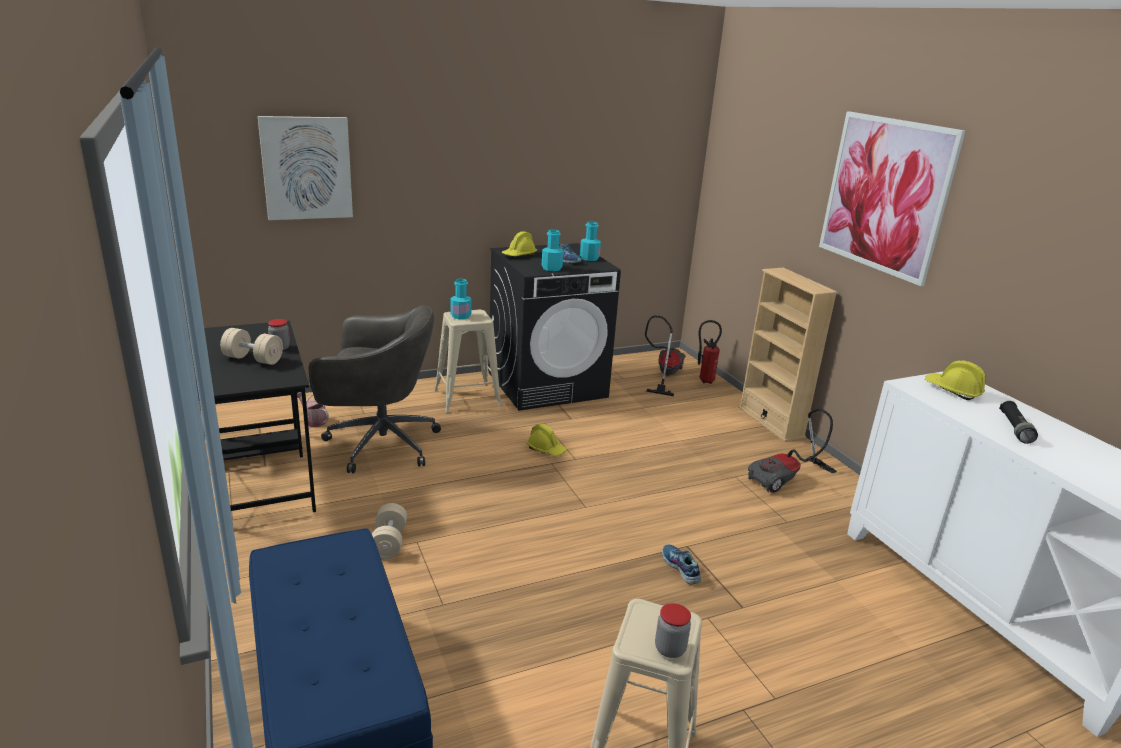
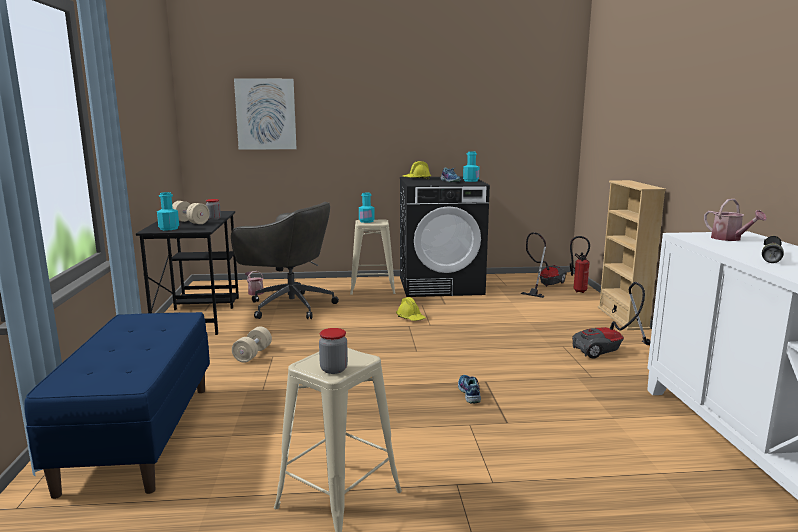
camera: 20 degrees right, 10 degrees down
turquoise bottle [542,230,563,271] -> turquoise bottle moved to [157,192,179,230]
picture [819,111,966,286] -> none
yellow hard hat [925,360,985,400] -> watering can [704,199,767,241]

